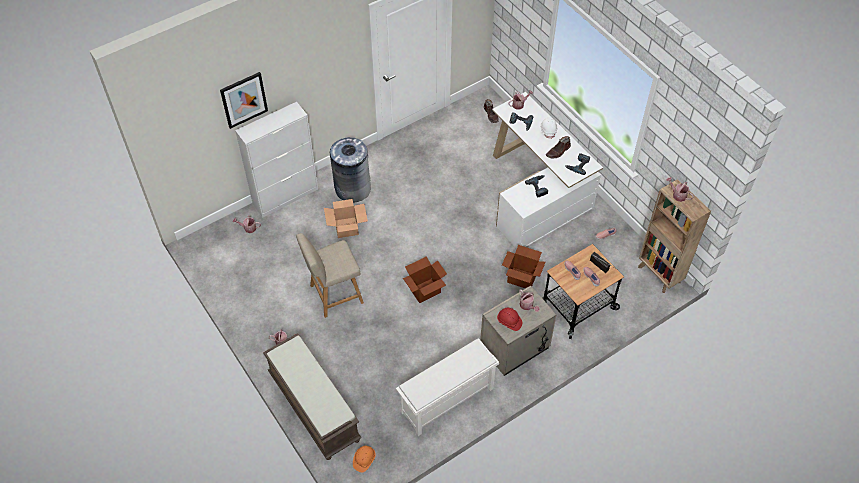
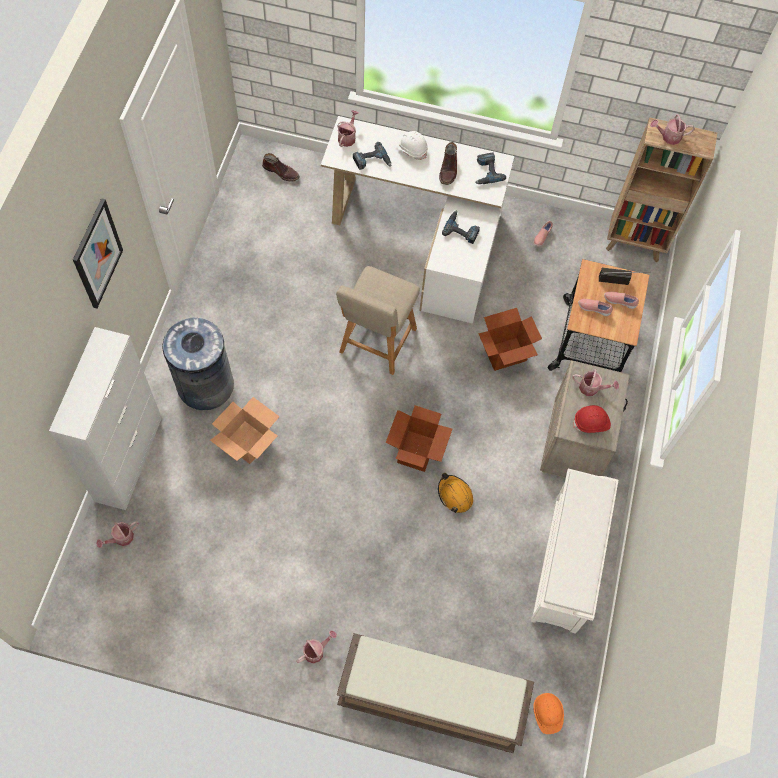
camera: 45 degrees left, 10 degrees up
picture [220,72,268,129] -> picture moved to [73,198,123,309]
beige chair [296,233,364,318] -> beige chair moved to [336,266,420,375]
none -> orange hard hat [438,473,473,513]

